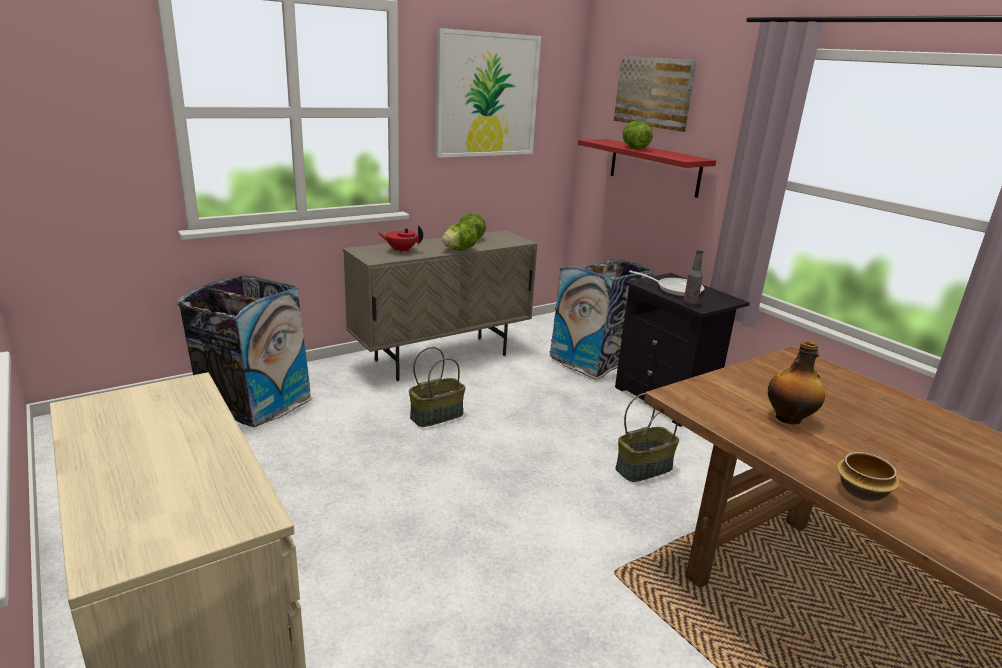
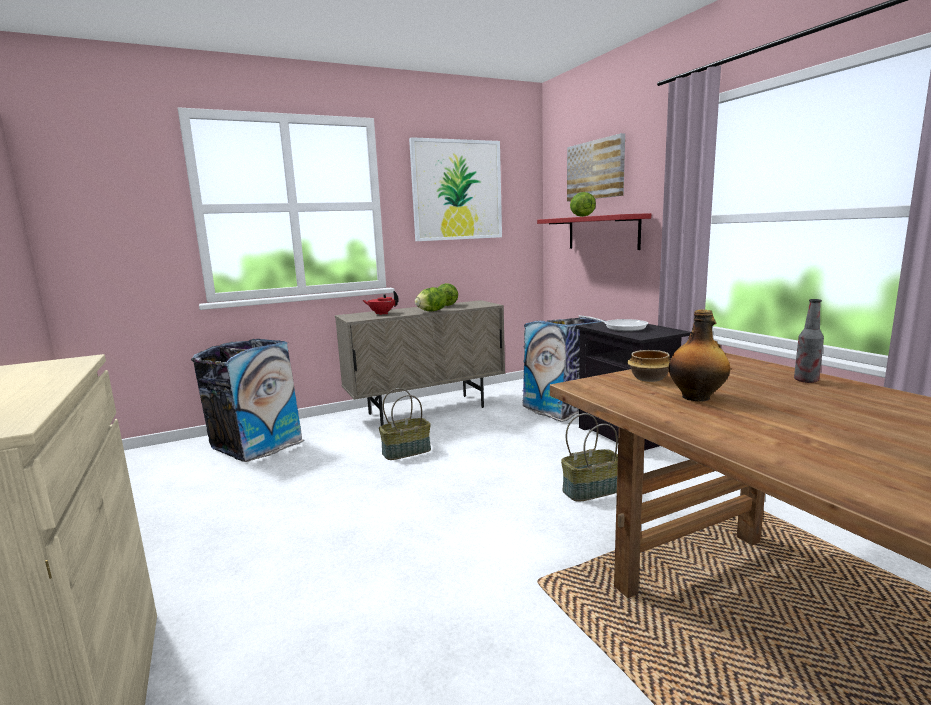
camera: 10 degrees right, 10 degrees down
bottle [684,250,703,305] -> bottle moved to [794,299,824,383]
bowl [837,452,900,501] -> bowl moved to [627,350,670,382]

